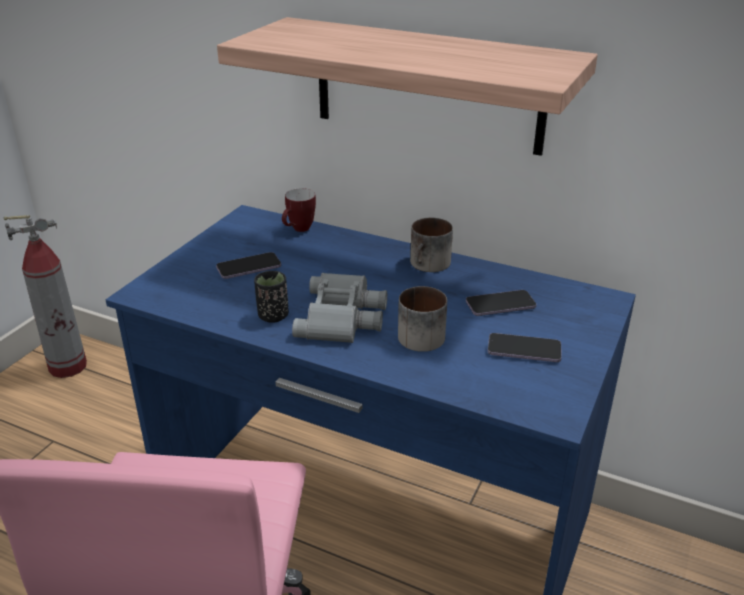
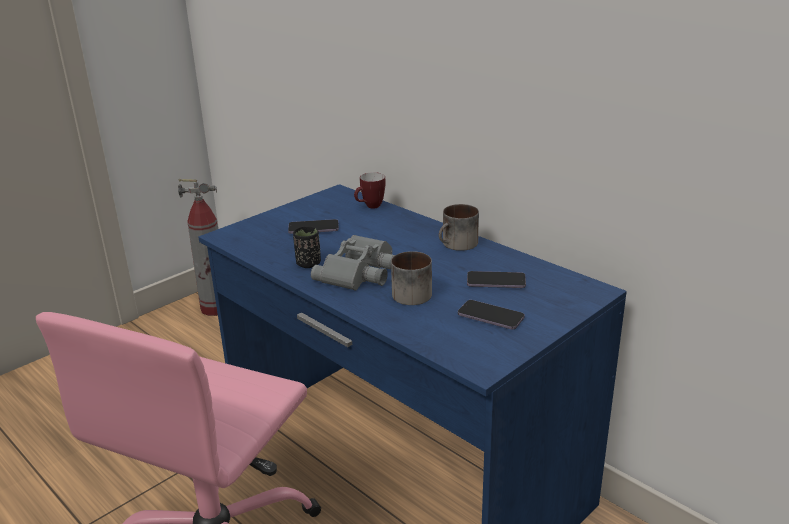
camera: 20 degrees right, 5 degrees down
shelf [217,17,598,156] -> none

